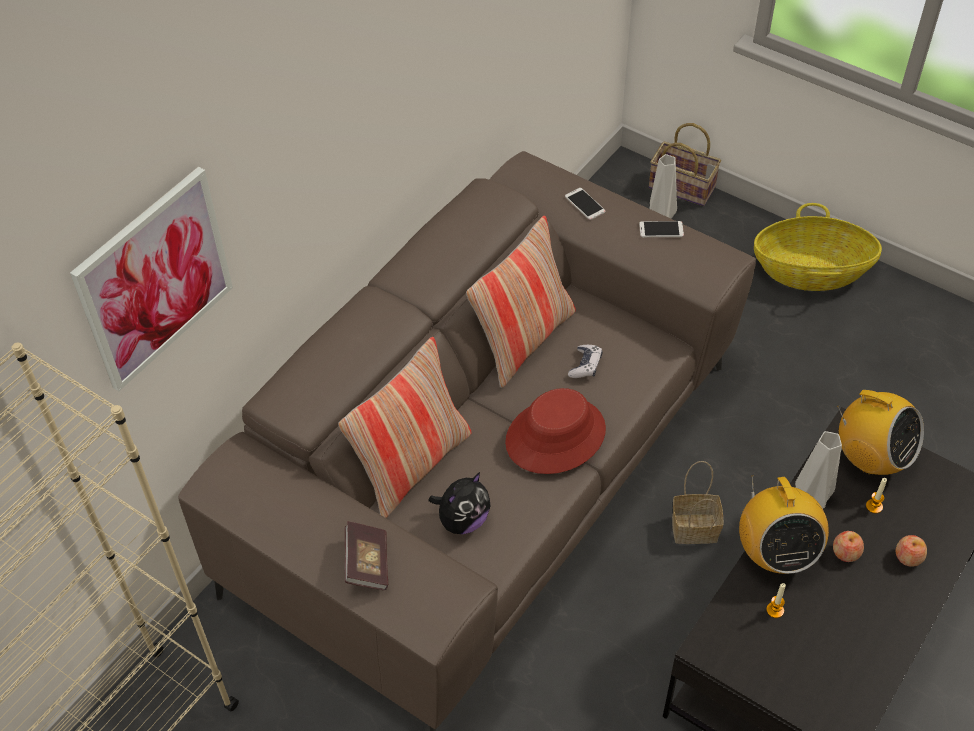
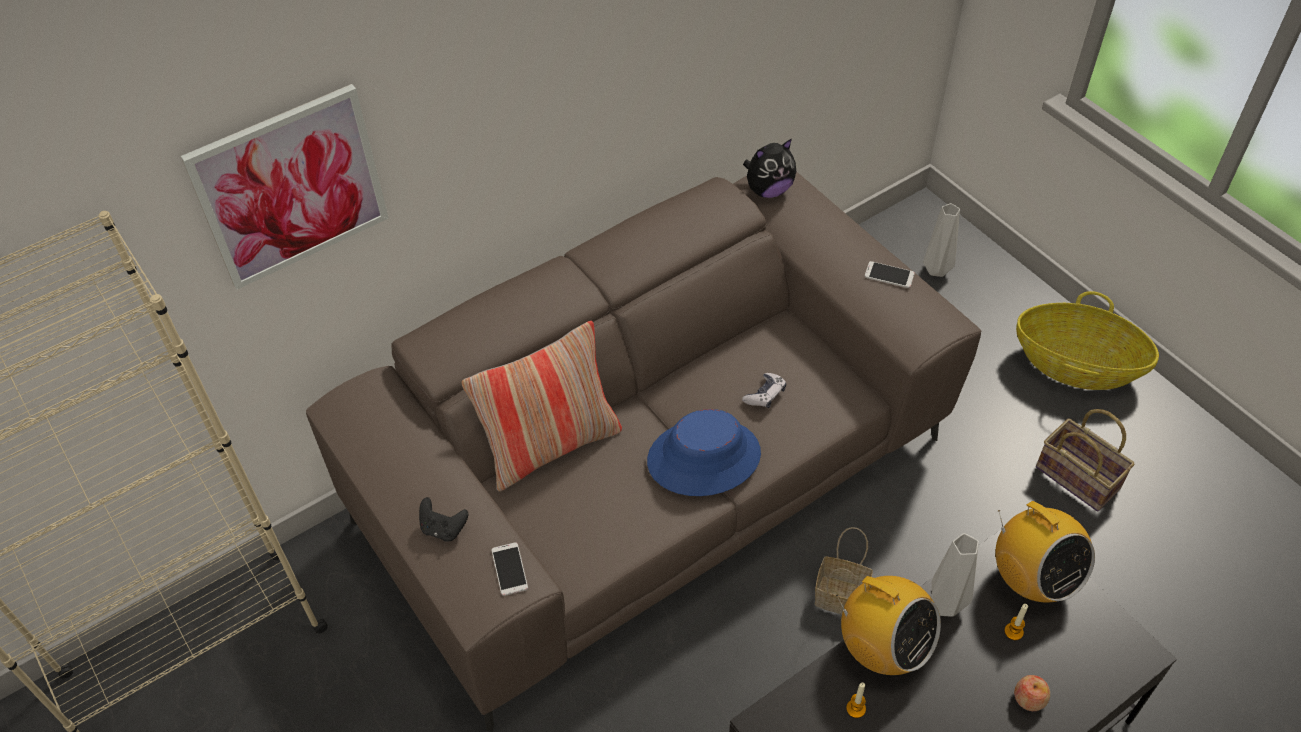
camera: 20 degrees right, 0 degrees up
book [345,521,388,590] -> black game controller [419,497,468,541]
plush toy [429,472,491,534] -> plush toy moved to [743,138,796,198]
pillow [466,216,576,388] -> none
red hat [505,388,606,474] -> blue hat [647,409,761,496]
phone [565,188,605,220] -> phone moved to [491,542,528,596]
basket [649,123,721,206] -> basket moved to [1036,409,1135,512]
radio [739,476,829,574] -> radio turned 60 degrees counterclockwise [836,576,941,675]
apple [833,531,864,562] -> none

